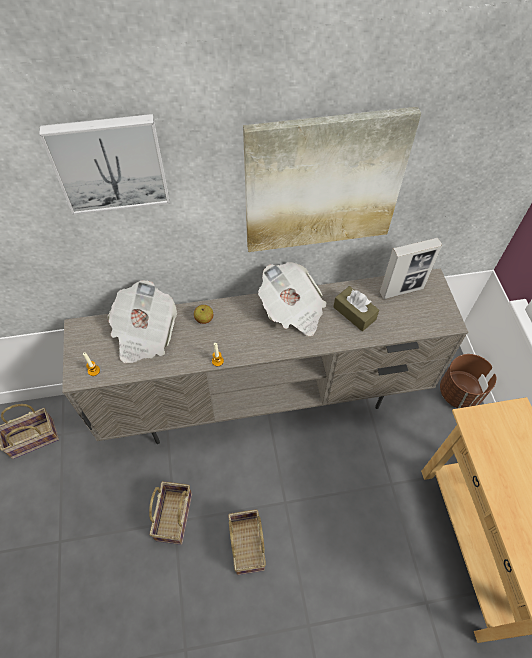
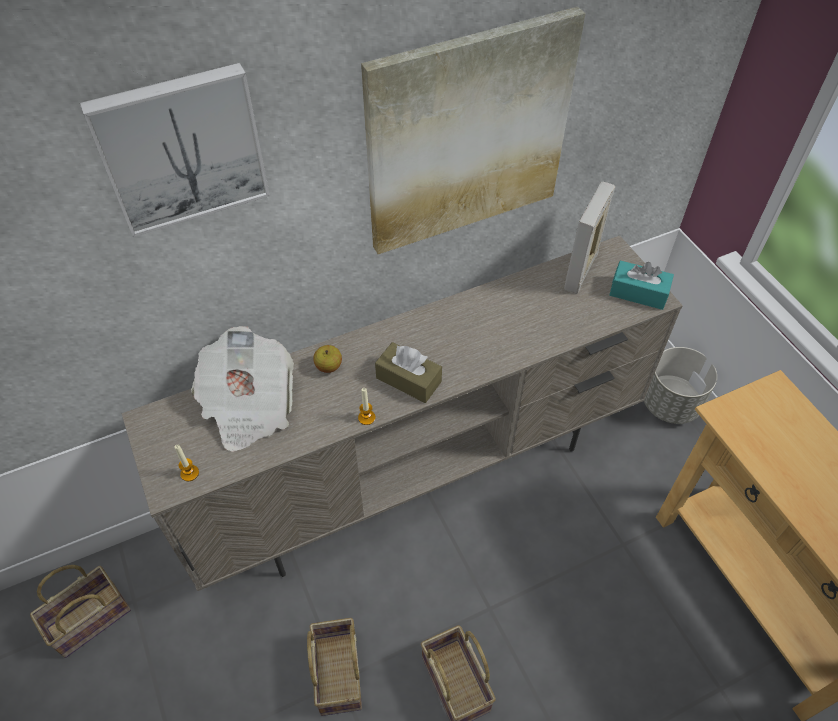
camera: 15 degrees left, 5 degrees down
newspaper [258,262,327,336] -> none
brown tissue box [333,286,379,331] -> brown tissue box moved to [375,342,442,403]
picture frame [380,238,442,299] -> picture frame turned 150 degrees clockwise [564,182,615,294]
brown planter [440,354,496,408] -> grey planter [644,347,717,424]
none -> turquoise tissue box [610,260,674,310]

